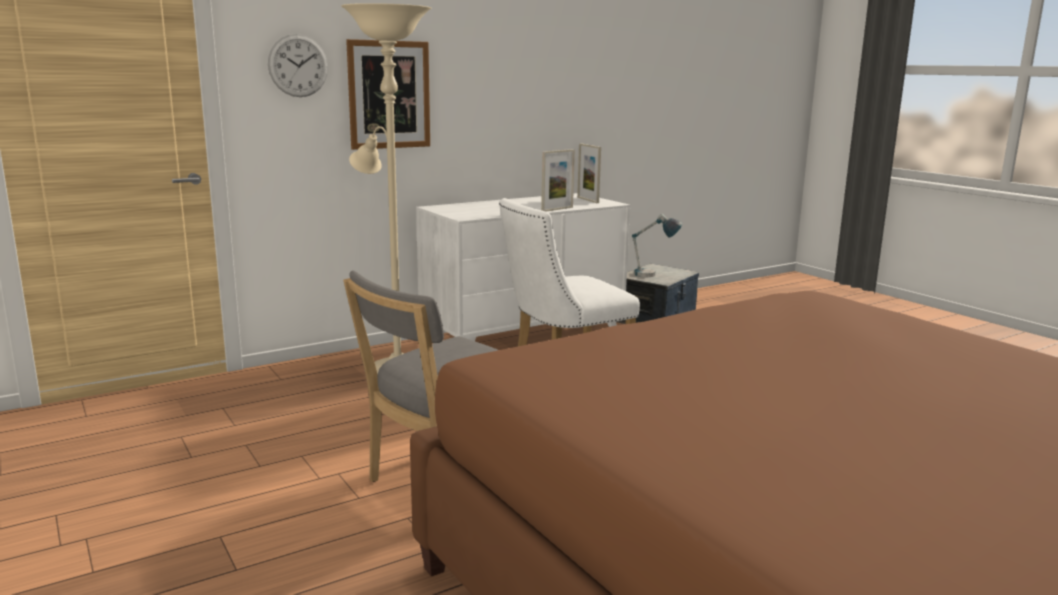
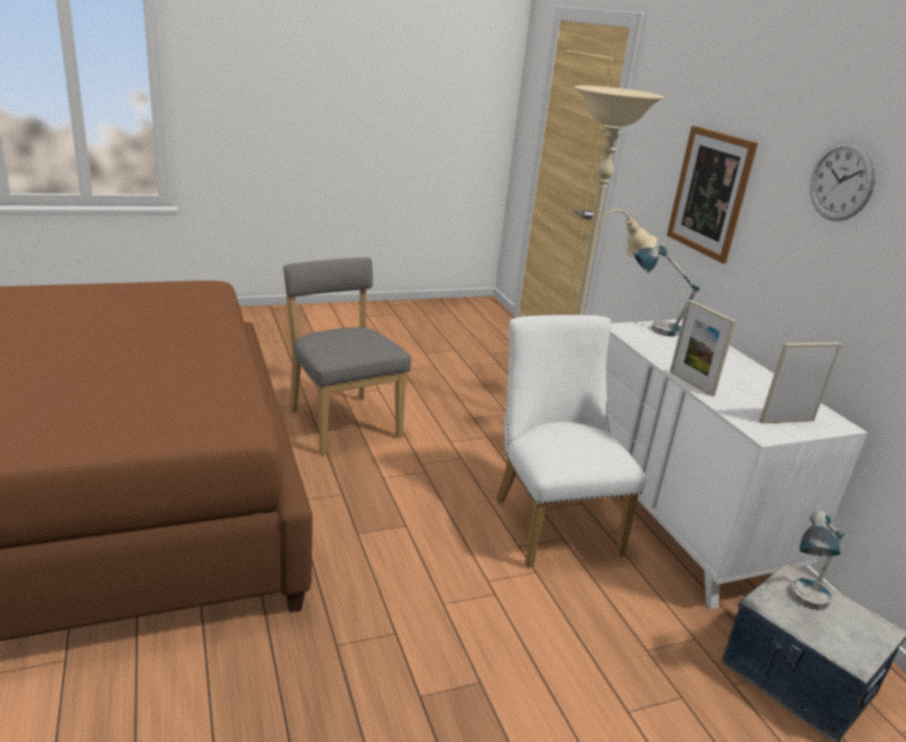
camera: 100 degrees right, 10 degrees up
wall clock [268,34,328,97] -> wall clock moved to [810,141,876,221]
none -> table lamp [633,242,699,337]

